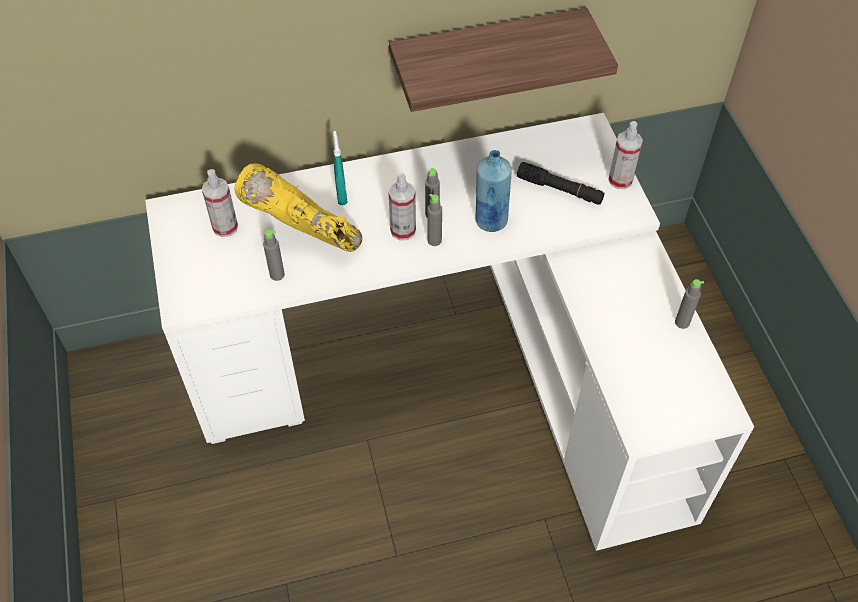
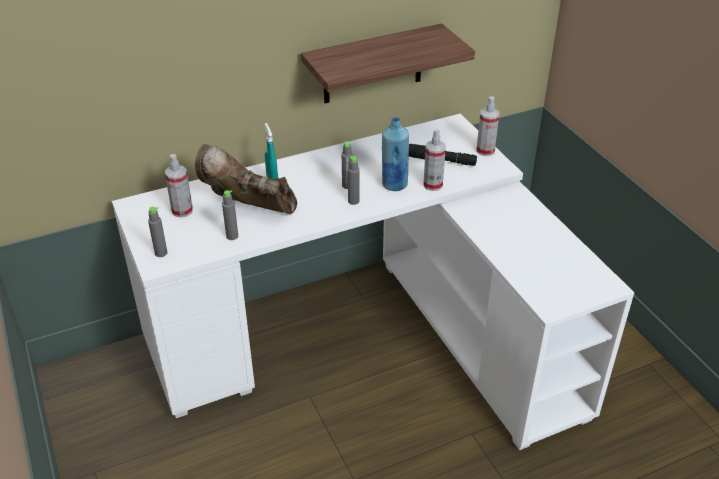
camera: 10 degrees left, 15 degrees down
yellow boot [234,163,362,252] -> brown boot [195,144,297,214]
spray bottle [388,172,416,240] -> spray bottle moved to [423,129,446,191]
grey bottle [675,279,704,329] -> grey bottle moved to [148,207,167,257]

